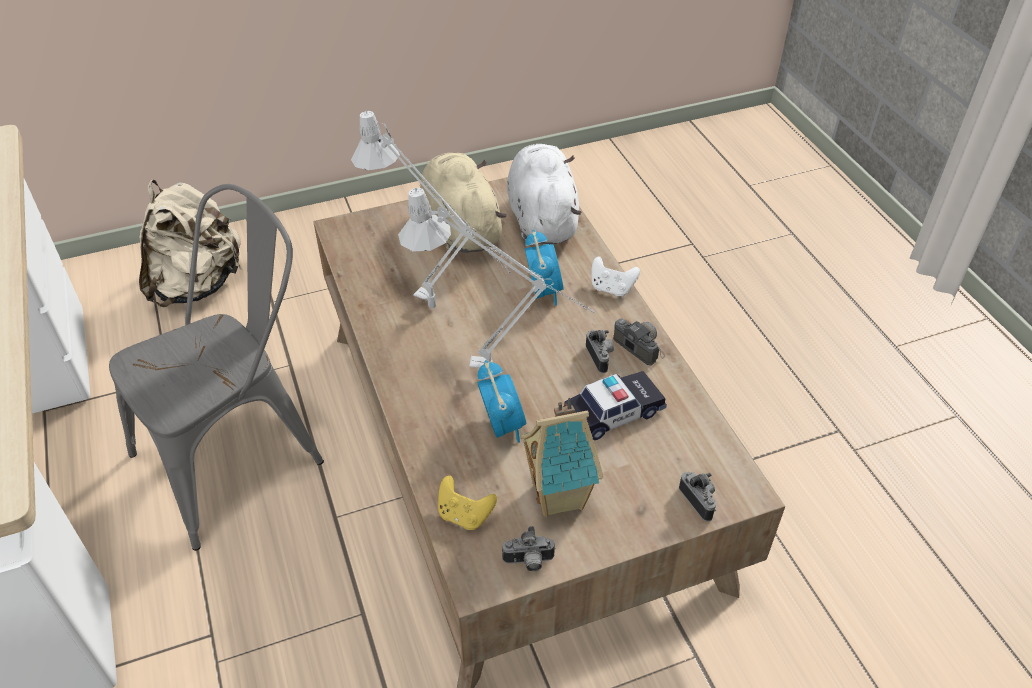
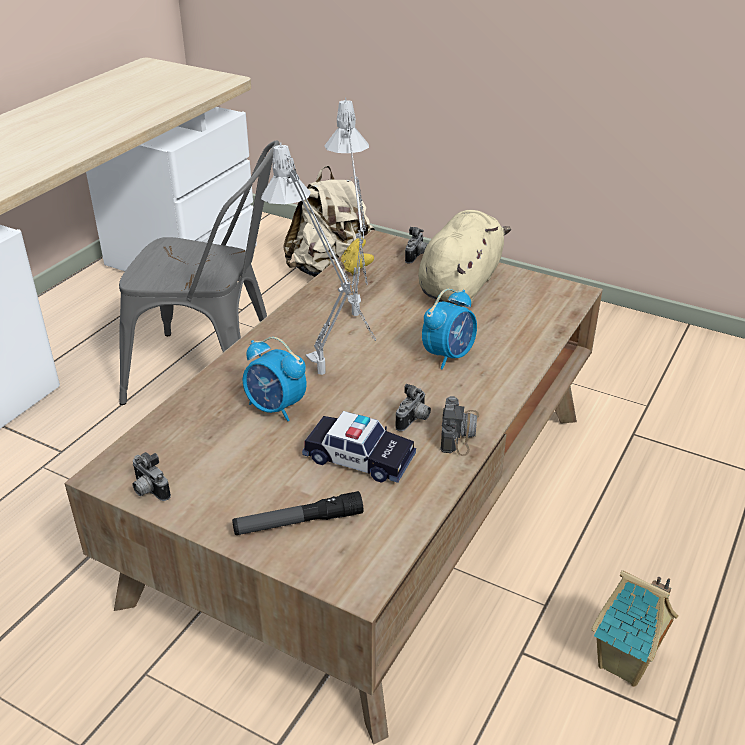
camera: 50 degrees right, 10 degrees down
yellow game controller [438,476,497,530] -> yellow game controller moved to [341,238,374,275]
alarm clock [477,360,526,443] -> alarm clock turned 90 degrees clockwise [243,337,307,421]
white plush toy [507,144,582,244] -> none
toy house [520,398,603,517] -> toy house moved to [592,570,678,687]
white game controller [591,256,640,297] -> none
camera [679,472,716,522] -> camera moved to [405,227,428,263]
none -> flashlight [232,491,363,535]

